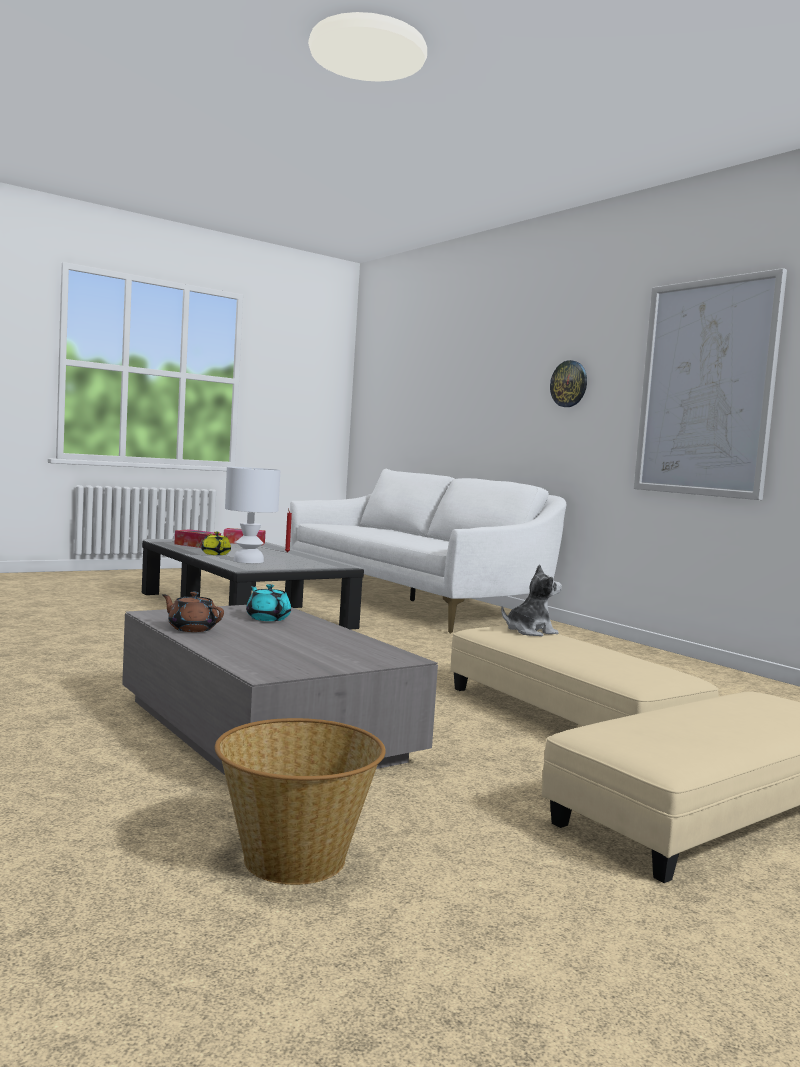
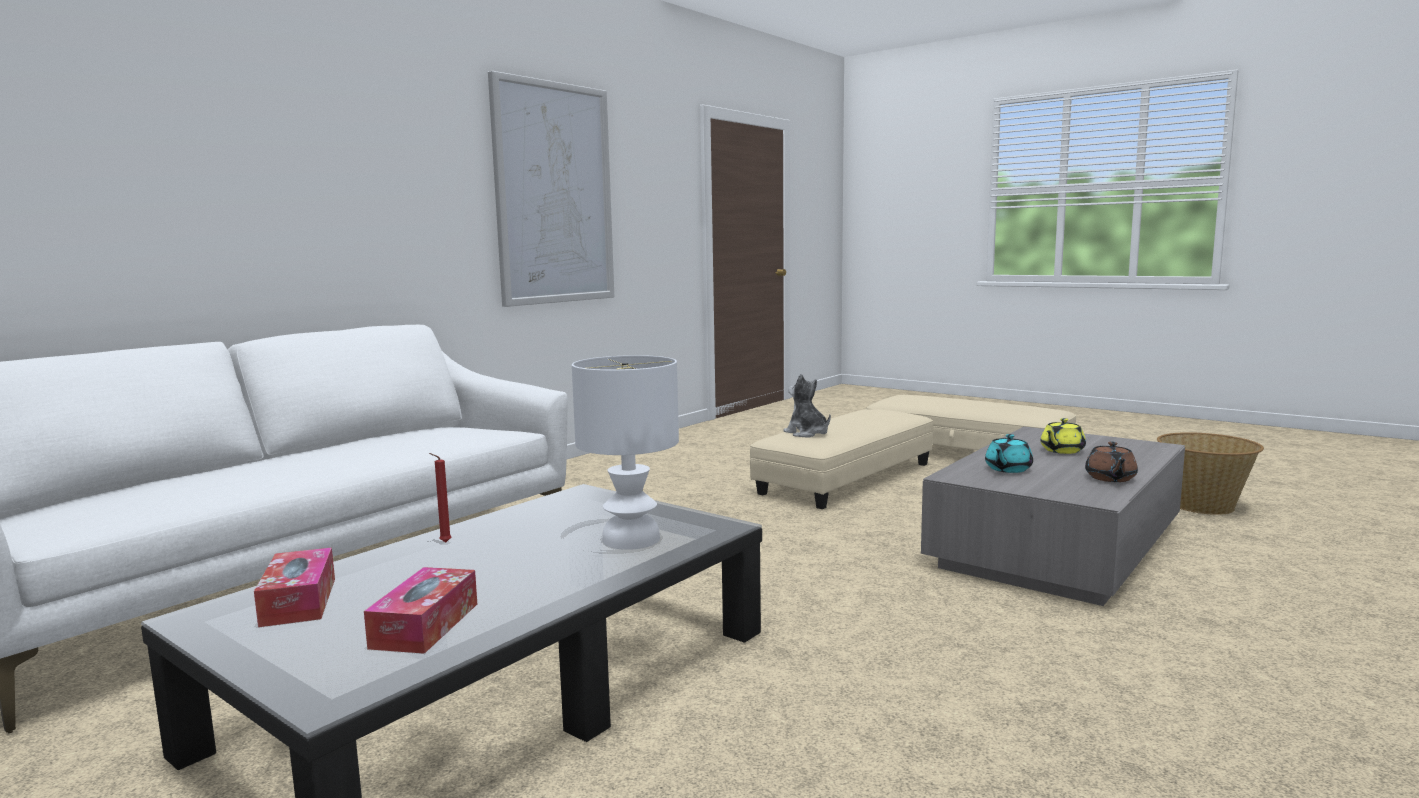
camera: 105 degrees left, 5 degrees up
yellow teapot [201,532,231,555] -> yellow teapot moved to [1040,418,1086,454]
wall clock [550,360,587,407] -> none

